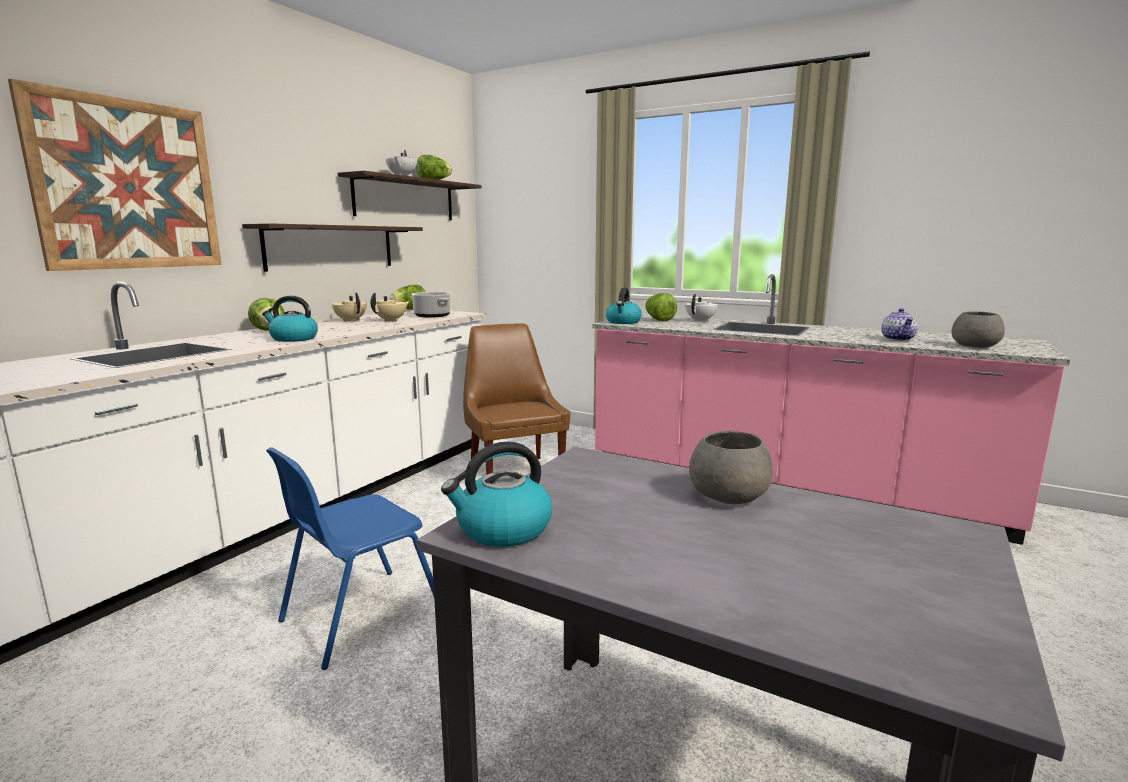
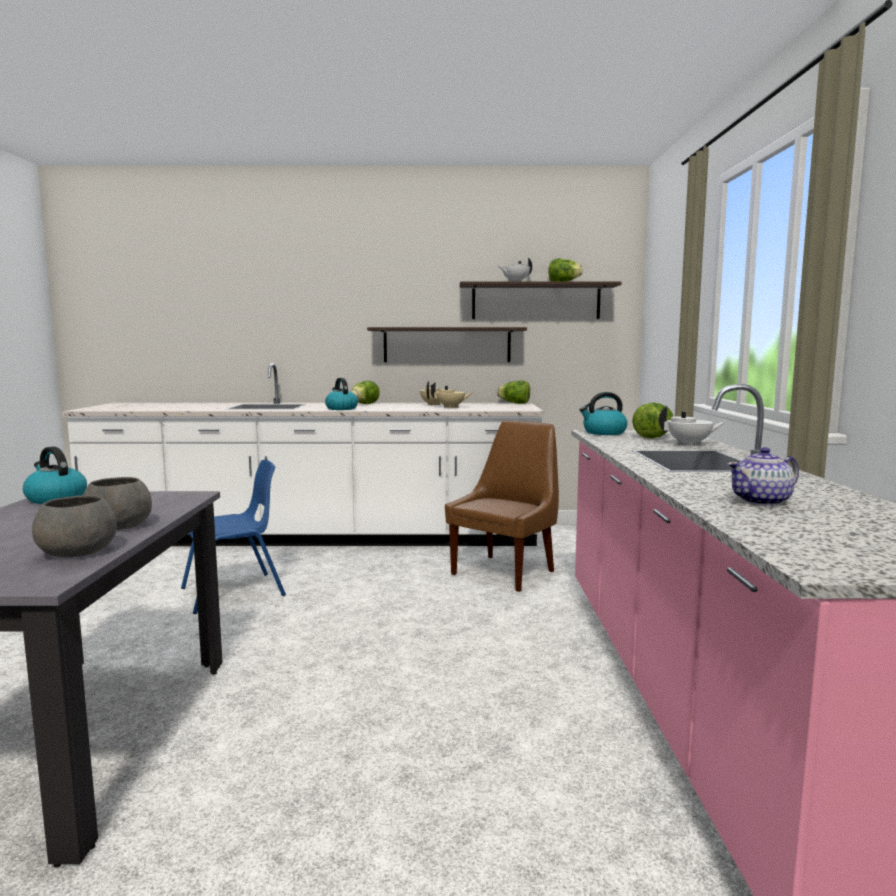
camera: 60 degrees right, 5 degrees down
picture [8,79,222,271] -> none
blue chair [266,447,434,670] -> blue chair turned 135 degrees clockwise [181,460,286,614]
cooking pot [411,292,452,318] -> none
grey bowl [952,311,1005,348] -> grey bowl moved to [32,495,117,557]

